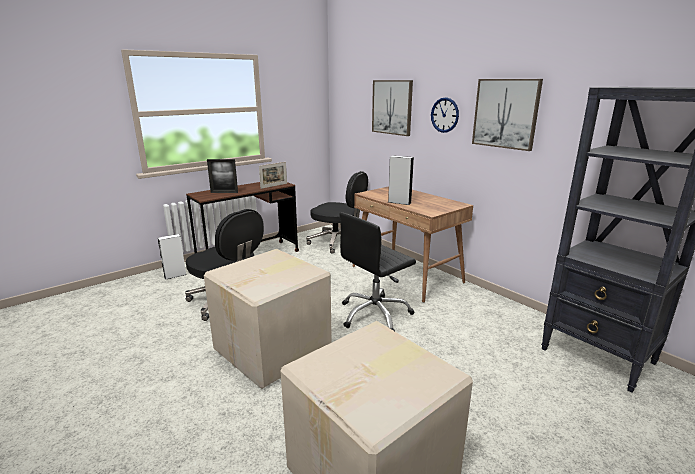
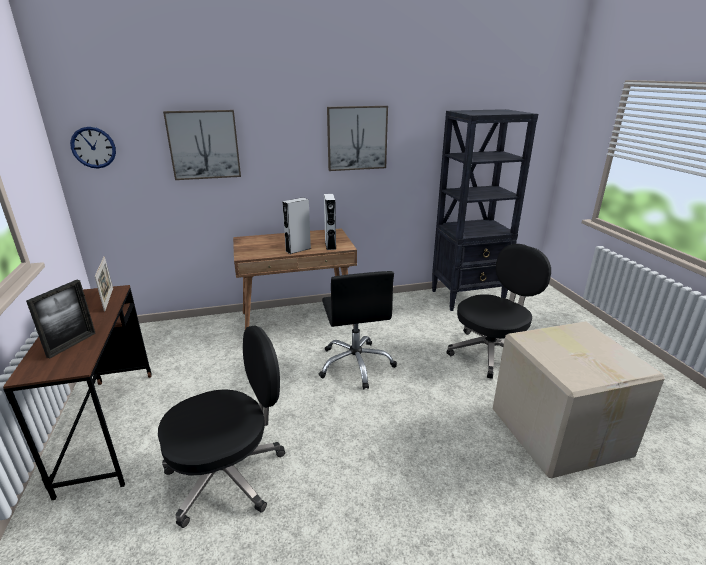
camera: 65 degrees left, 5 degrees up
white speaker [158,234,187,280] -> white speaker moved to [324,194,336,250]
cardboard box [204,249,332,389] -> none
black office chair [306,171,368,254] -> black office chair moved to [446,244,551,379]
wall clock [431,97,459,133] -> wall clock moved to [70,127,116,168]

